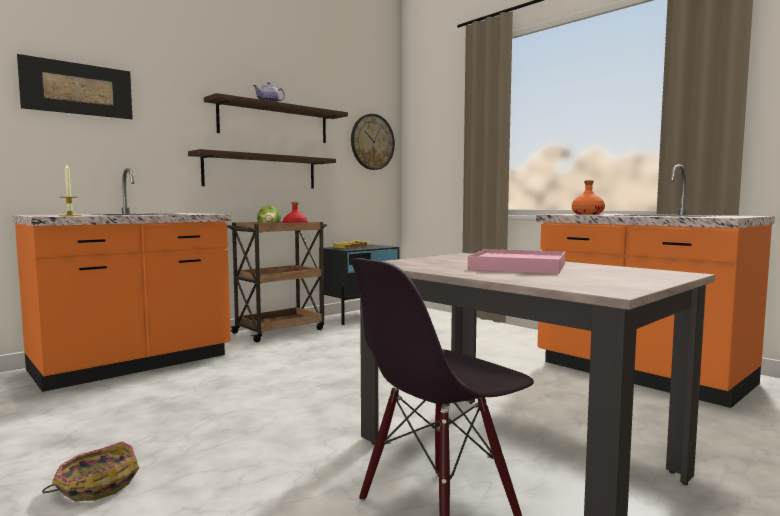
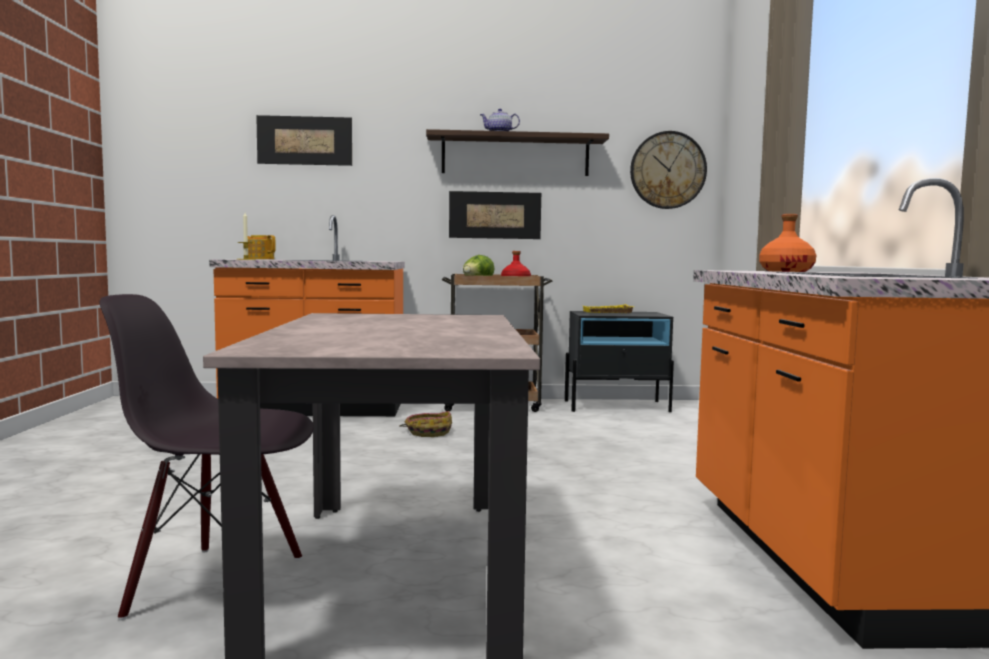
camera: 40 degrees right, 0 degrees up
basket [42,442,139,501] -> basket moved to [399,411,452,437]
shelf [188,149,336,189] -> picture [449,191,541,239]
pink tray [468,249,565,274] -> none
none -> teapot [248,235,276,259]

